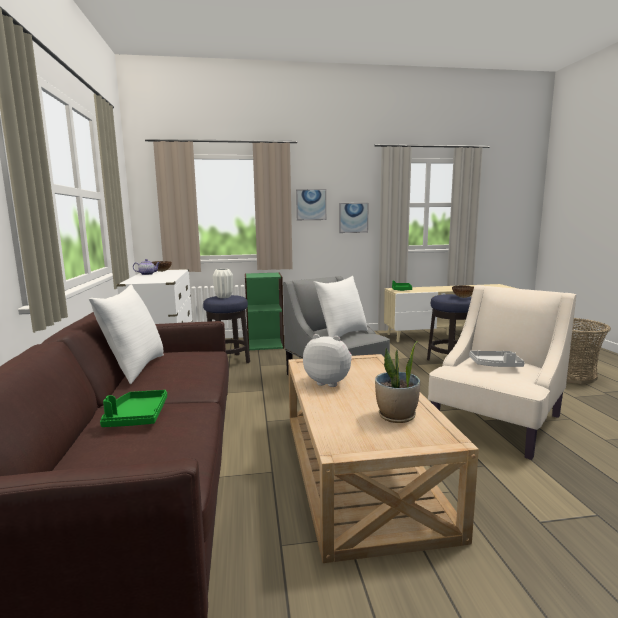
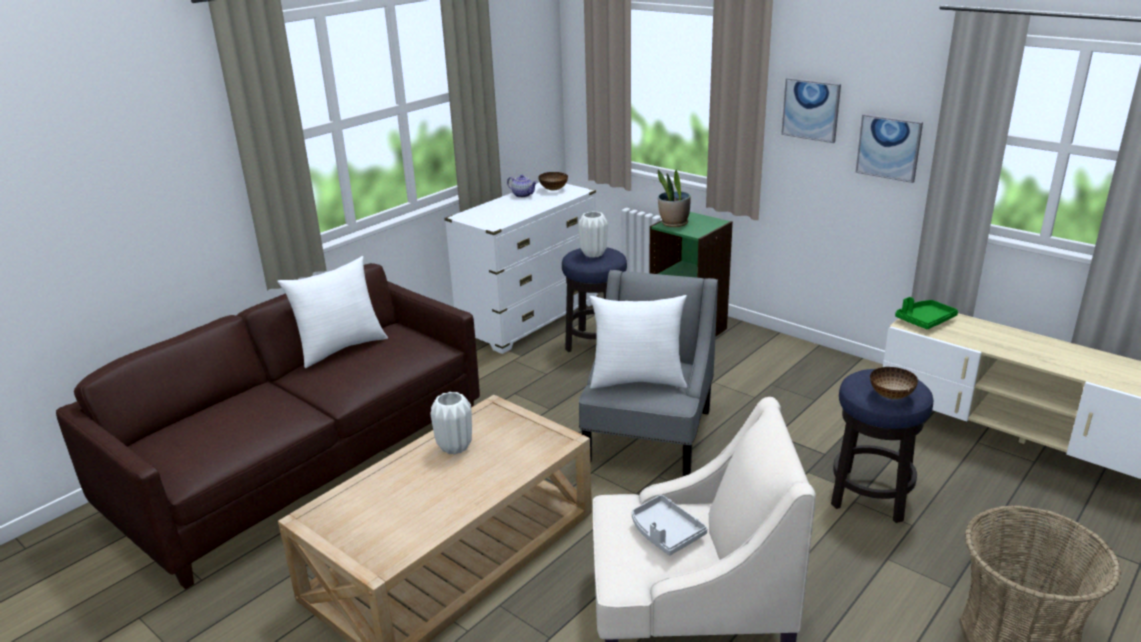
camera: 50 degrees right, 15 degrees up
green tray [100,390,167,427] -> none
plush toy [303,334,352,387] -> white vase [430,392,472,455]
potted plant [375,341,420,423] -> potted plant moved to [658,170,691,227]

